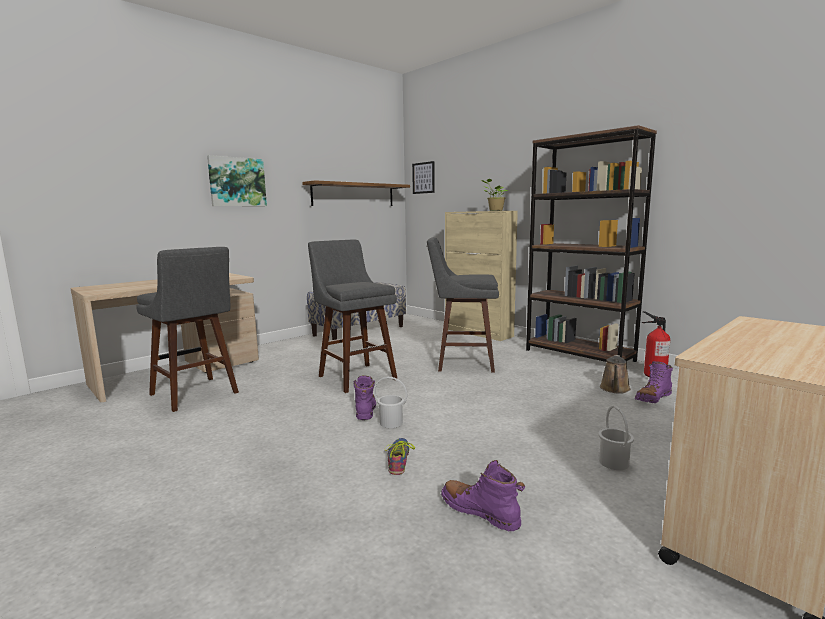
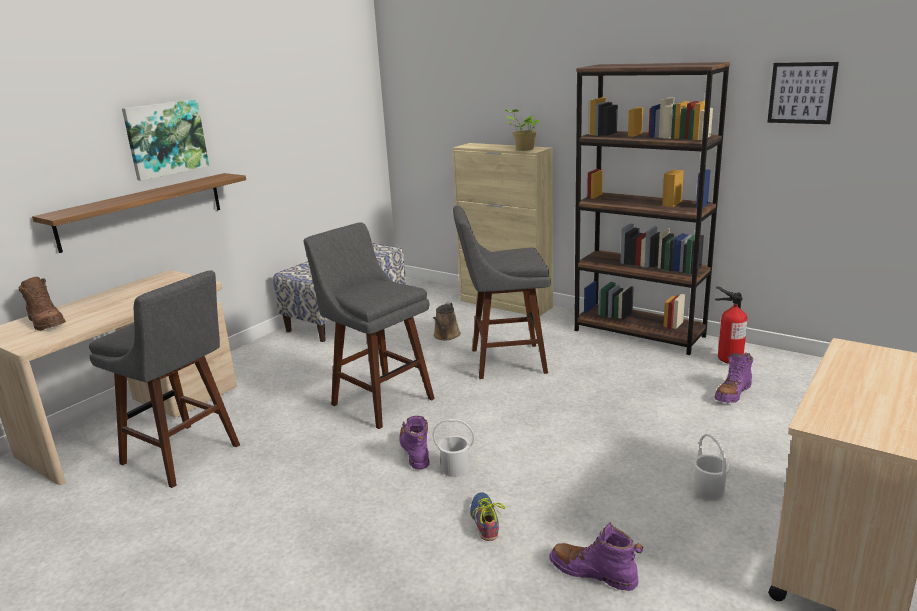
camera: 10 degrees left, 10 degrees up
shelf [302,180,410,206] -> shelf moved to [32,173,246,253]
picture [412,161,435,194] -> picture moved to [767,62,839,124]
brown watering can [600,355,631,394] -> brown watering can moved to [433,303,461,340]
none -> brown boot [18,277,66,331]

